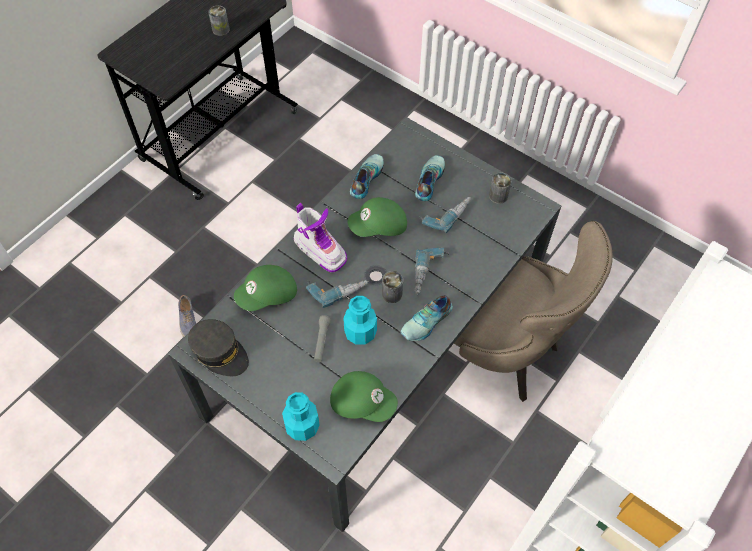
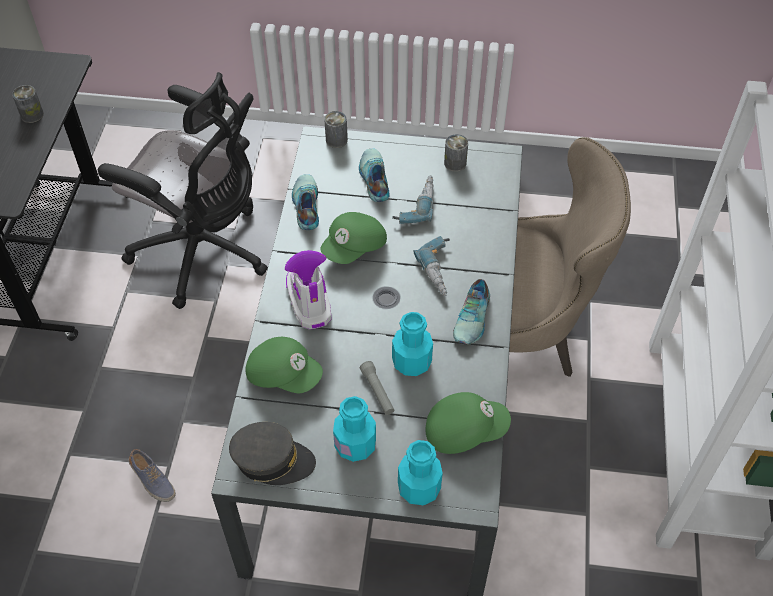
camera: 30 degrees left, 5 degrees down
green cap [234,265,297,311] -> green cap turned 90 degrees counterclockwise [245,337,323,393]
boot [294,203,347,273] -> boot turned 120 degrees counterclockwise [285,250,331,330]
power drill [306,280,369,308] -> none
can [382,271,403,303] -> can moved to [324,111,348,148]
none -> office chair [98,72,268,309]
none -> turquoise bottle [333,396,376,462]

